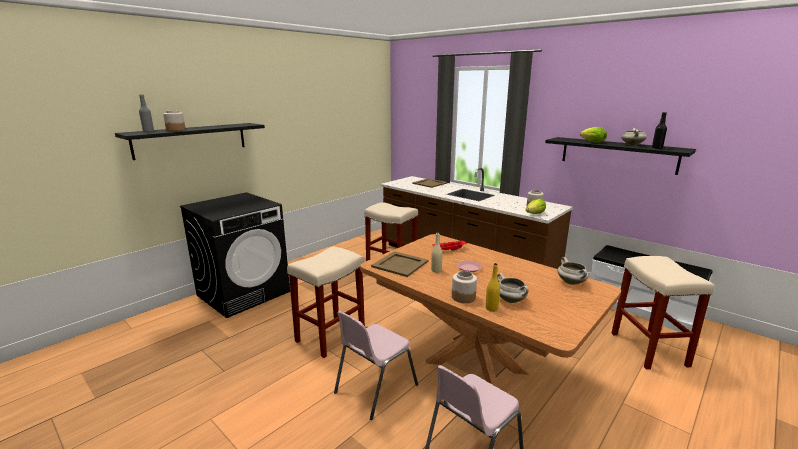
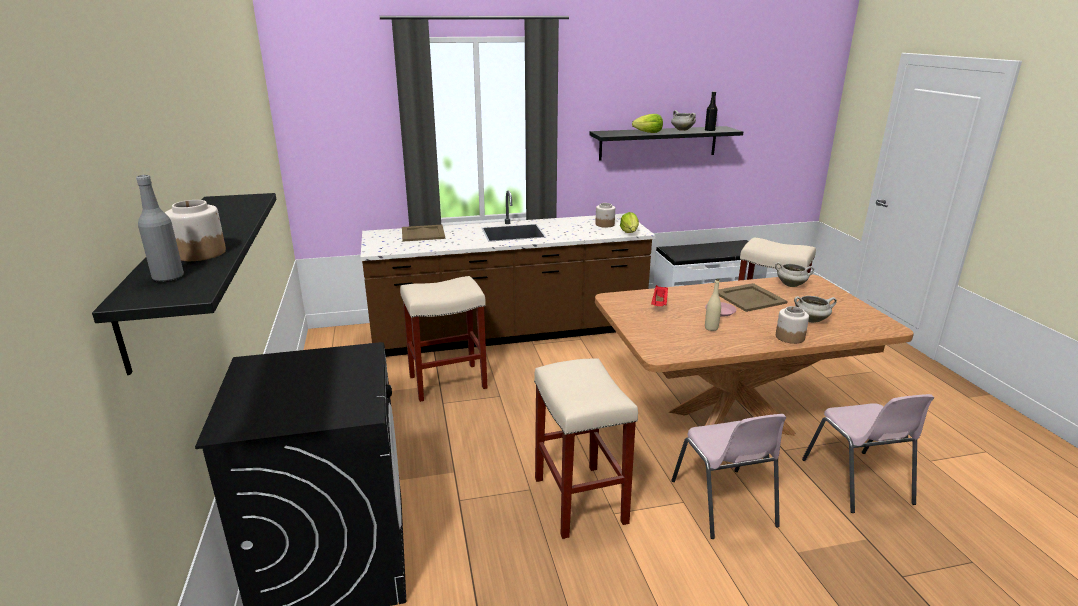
camera: 55 degrees left, 5 degrees up
beige tray [371,251,428,277] -> beige tray moved to [718,283,788,312]
yellow bottle [486,263,500,312] -> none

